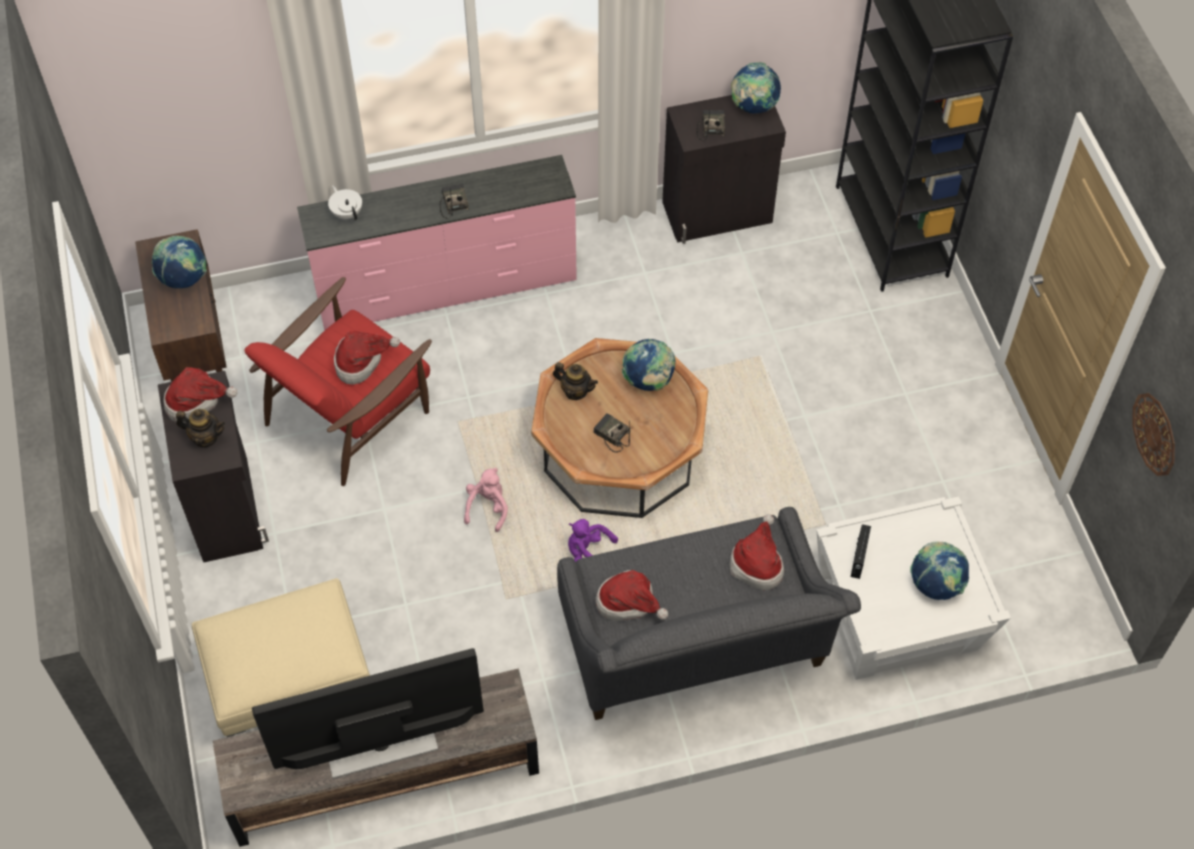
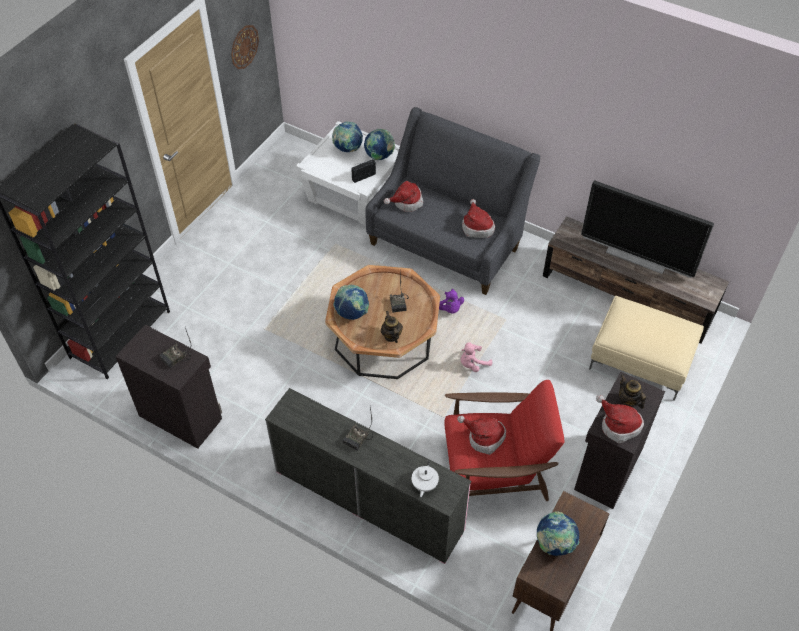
camera: 135 degrees left, 5 degrees down
globe [731,62,781,113] -> globe moved to [364,129,395,160]

